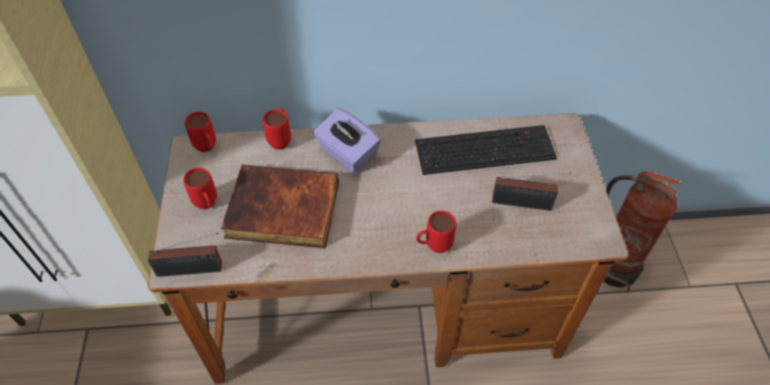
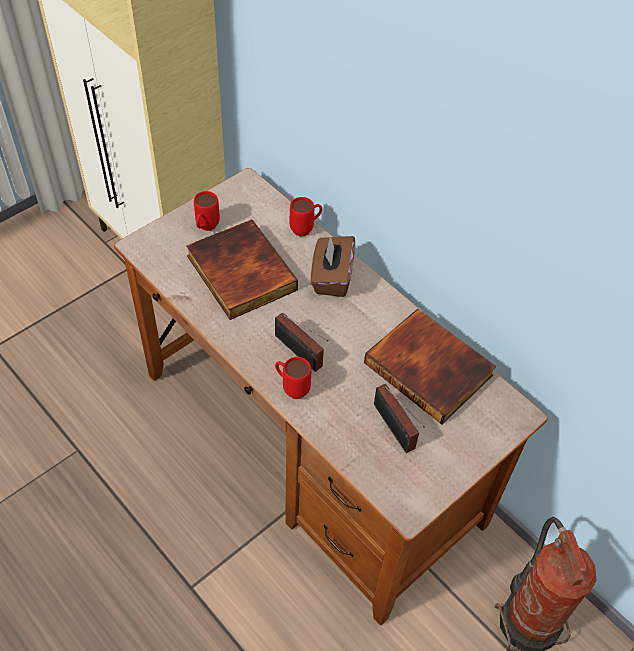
camera: 50 degrees right, 0 degrees up
radio [148,233,222,277] -> radio moved to [275,313,328,372]
red mug [185,112,216,152] -> none
purple tissue box [313,108,381,173] -> brown tissue box [311,236,355,297]
keyboard [415,125,557,175] -> book [364,309,496,425]

